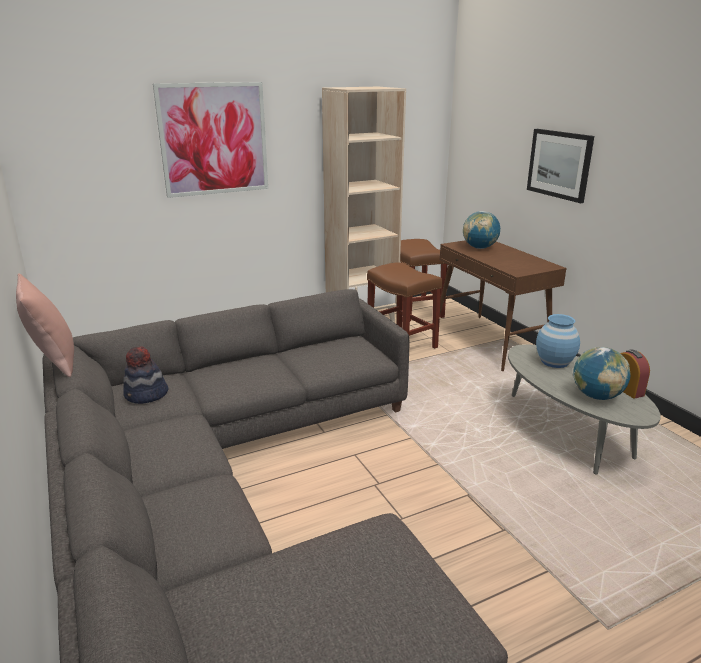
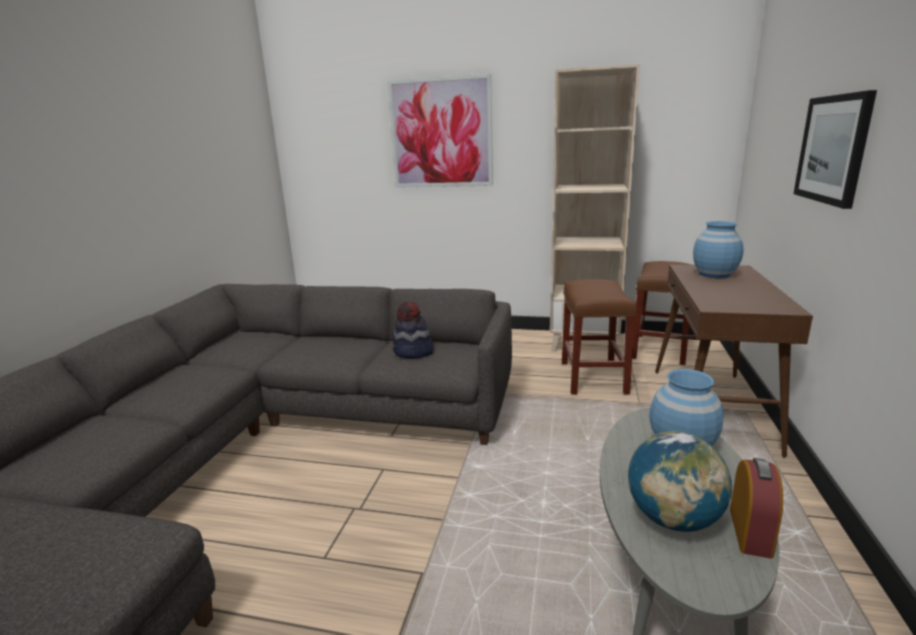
camera: 40 degrees right, 5 degrees down
pink pillow [16,273,74,377] -> none
hat [123,347,169,404] -> hat moved to [393,302,433,358]
globe [463,211,500,249] -> blue vase [693,221,744,278]

